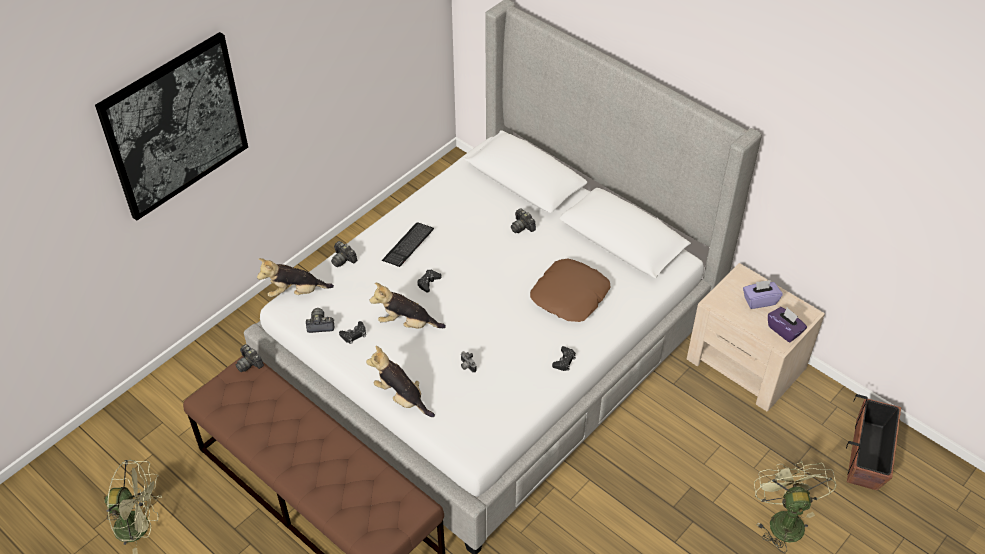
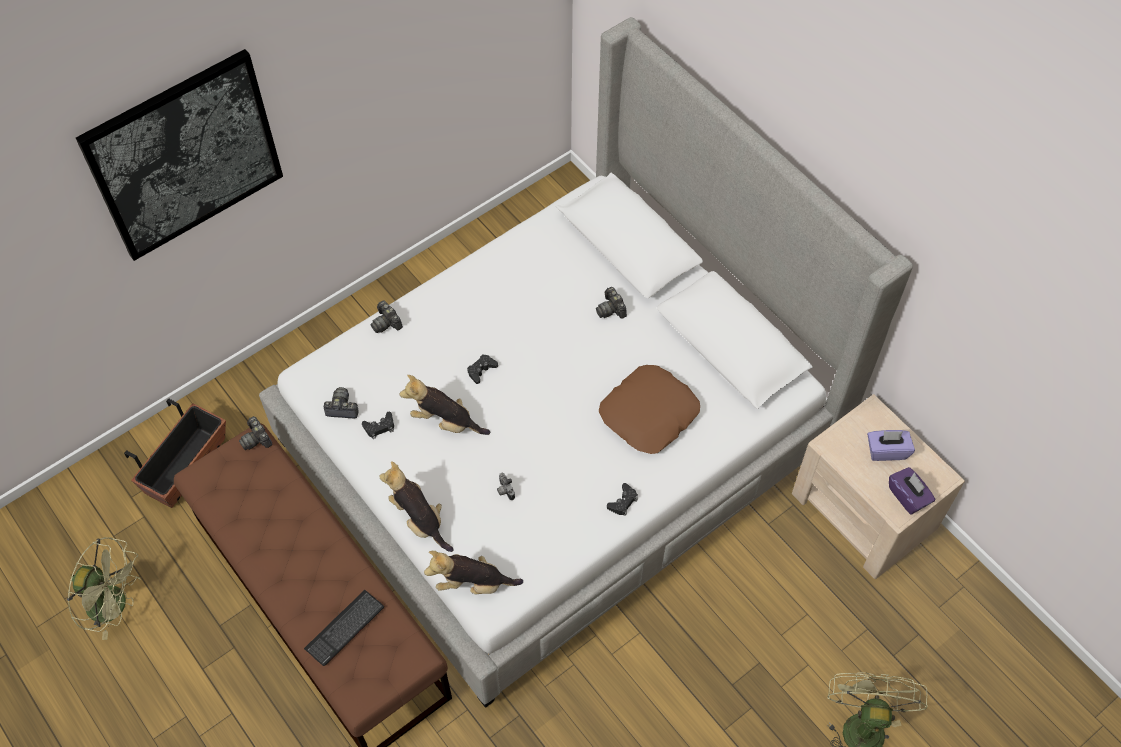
camera: 10 degrees right, 10 degrees up
plush toy [257,258,334,297] -> plush toy moved to [424,551,523,594]
keyboard [382,222,434,267] -> keyboard moved to [304,590,384,666]
planter [846,394,901,490] -> planter moved to [124,398,226,508]

